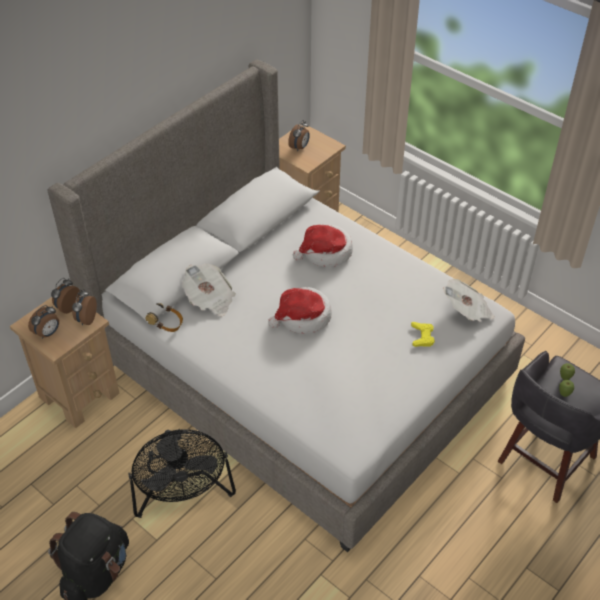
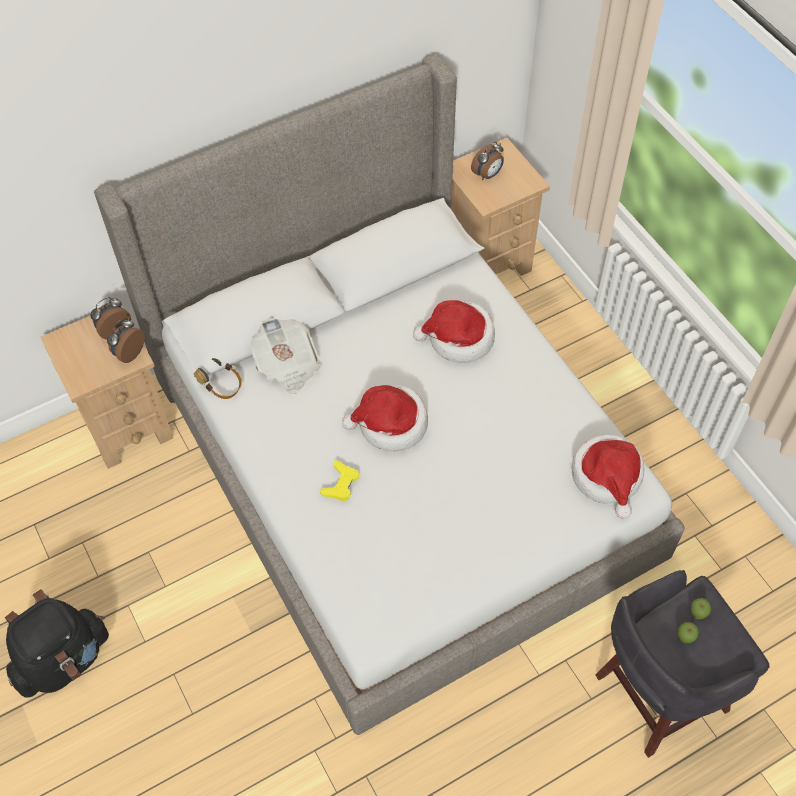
camera: 20 degrees right, 10 degrees up
alarm clock [28,305,59,339] -> none
black fan [128,429,236,518] -> none
yellow game controller [411,322,435,347] -> yellow game controller moved to [320,461,359,501]
newspaper [443,279,495,322] -> hat [572,435,644,519]

